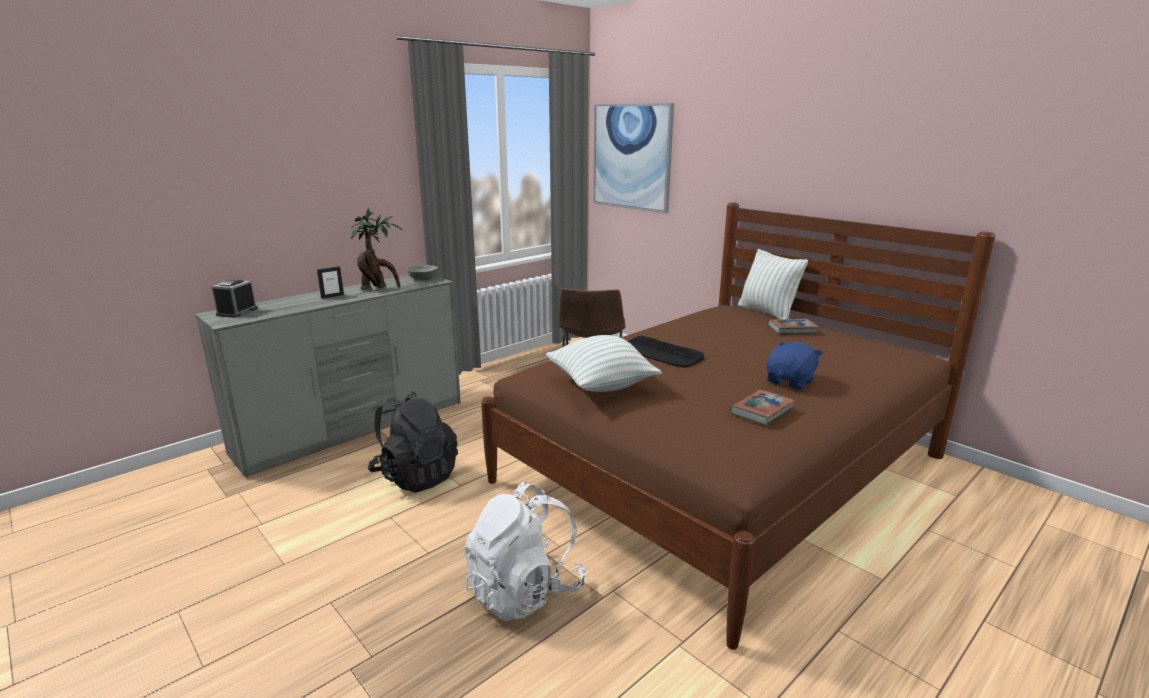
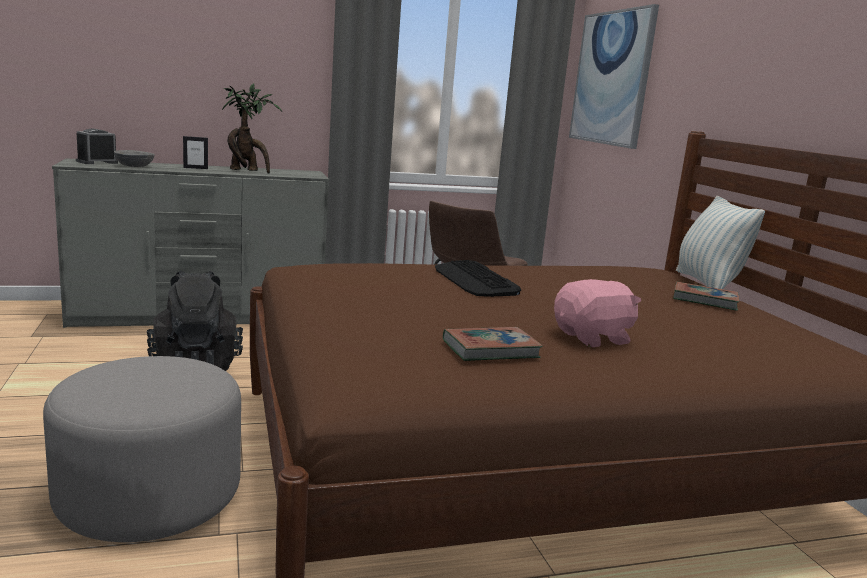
camera: 25 degrees right, 5 degrees down
grey bowl [407,265,438,280] -> grey bowl moved to [114,150,155,167]
white backpack [464,481,586,622] -> grey ottoman [43,356,241,542]
pillow [546,335,662,392] -> none
blue plush toy [766,342,823,390] -> pink plush toy [554,279,641,347]

